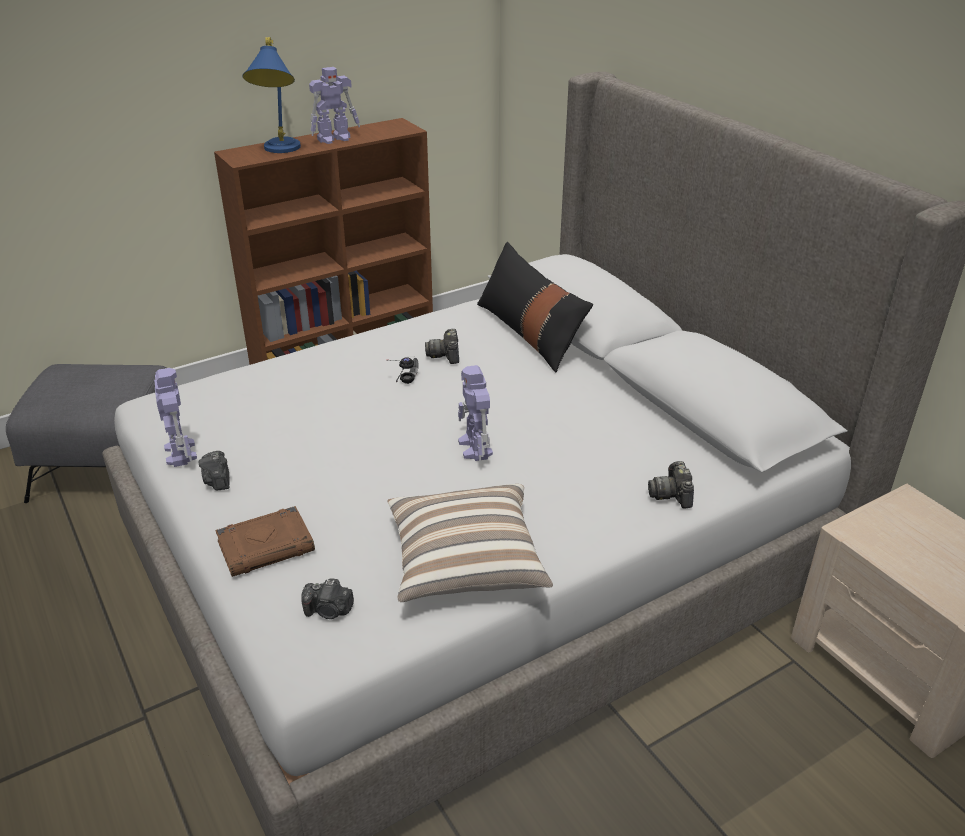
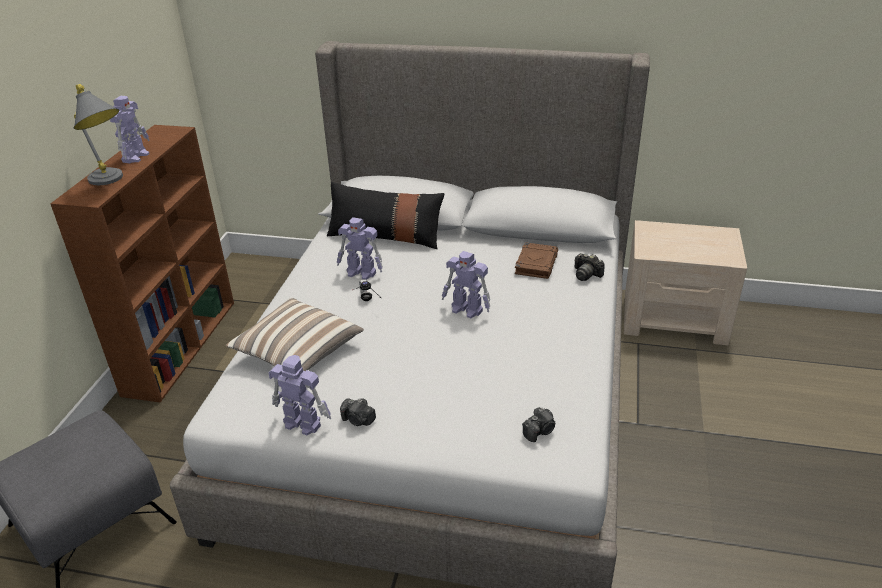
camera: 45 degrees left, 0 degrees up
brown book [215,506,315,577] -> brown book moved to [515,242,558,279]
blue table lamp [242,37,301,153] -> grey table lamp [74,84,123,185]
pillow [388,484,553,602] -> pillow moved to [226,297,364,371]
camera [425,329,459,364] -> toy robot [337,217,383,280]

